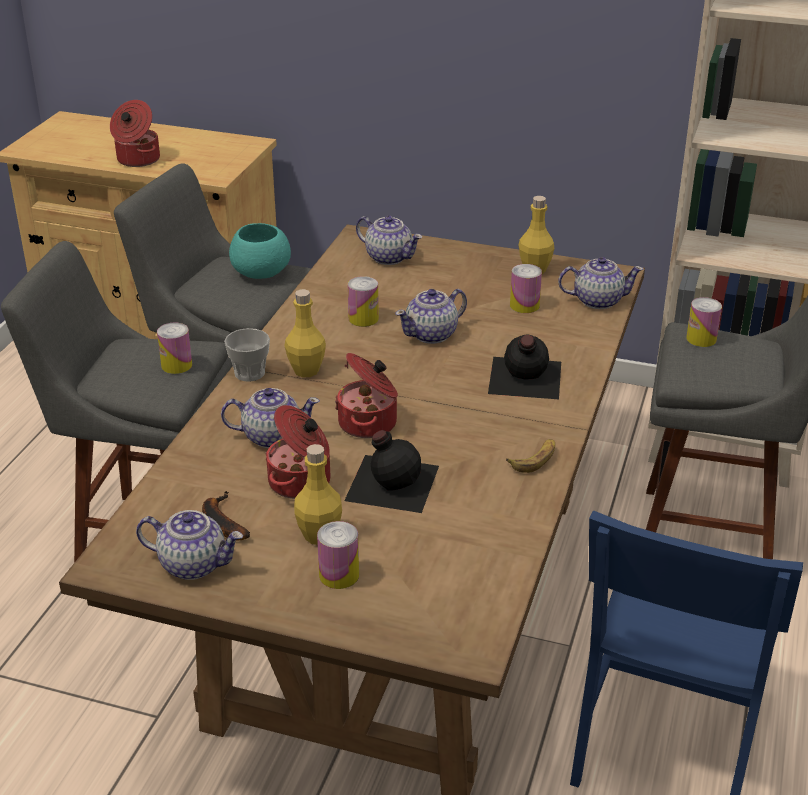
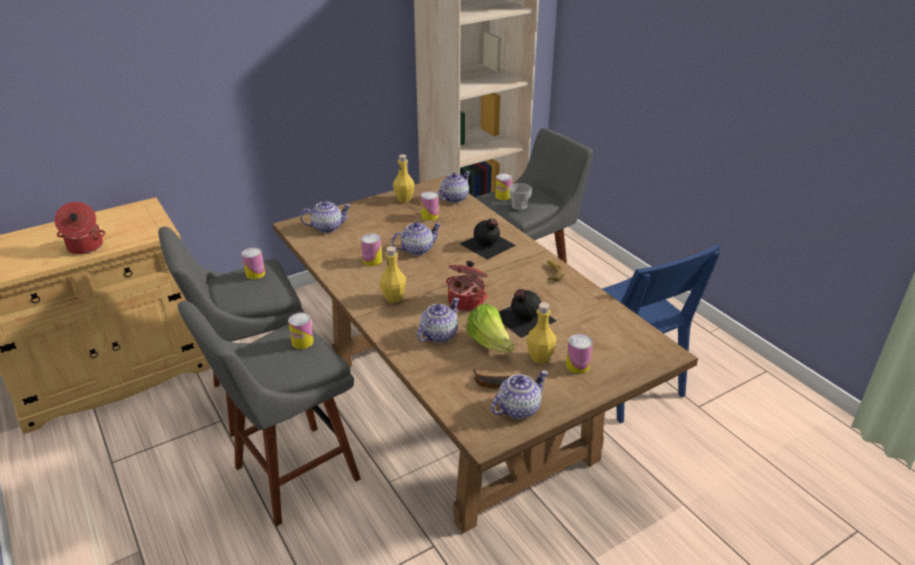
camera: 50 degrees left, 0 degrees up
cup [224,328,270,382] -> cup moved to [509,183,532,210]
turquoise bowl [229,223,291,279] -> can [242,247,265,280]
cooking pot [265,405,331,499] -> lettuce [466,304,514,352]
teapot [395,289,467,344] -> teapot turned 120 degrees counterclockwise [391,222,441,255]

